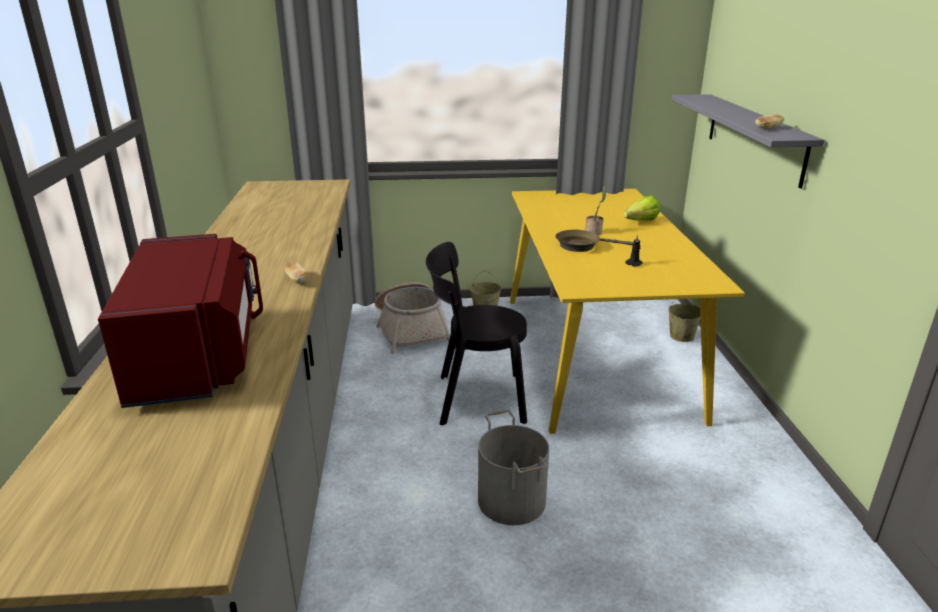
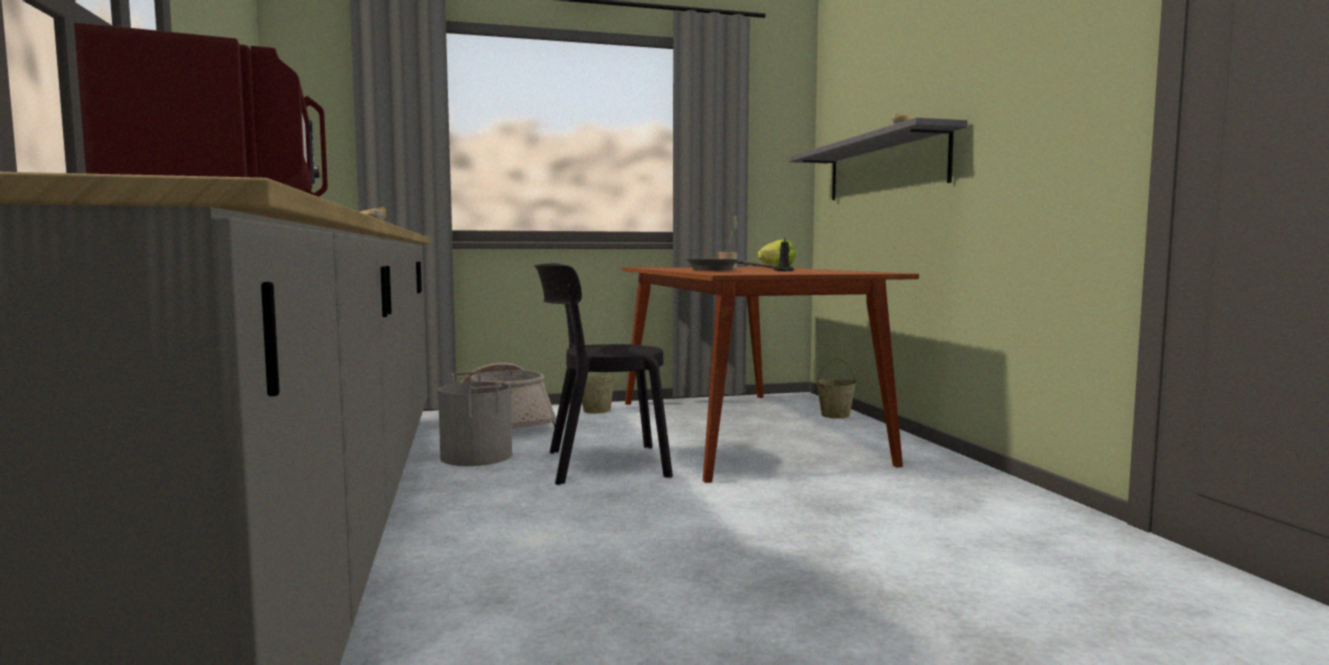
camera: 10 degrees left, 20 degrees down
grey bucket [478,410,549,525] -> grey bucket moved to [438,371,512,466]
yellow dining table [510,189,745,434] -> brown dining table [622,267,919,483]

